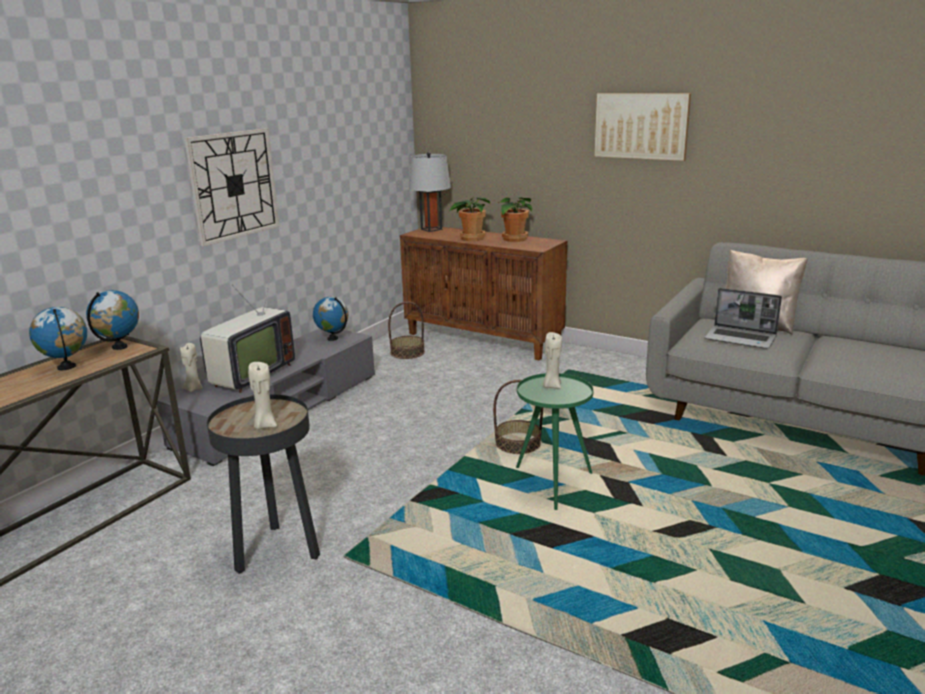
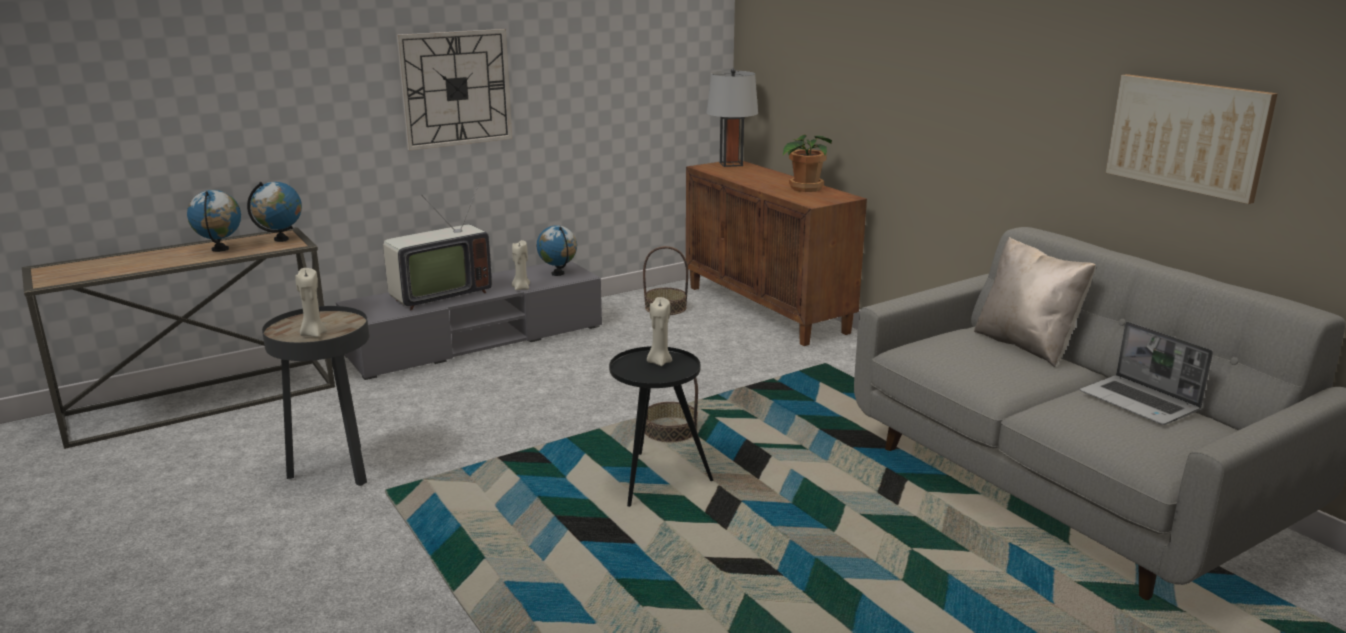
camera: 25 degrees right, 0 degrees up
beige candle [180,343,203,392] -> beige candle moved to [512,240,530,290]
potted plant [449,197,490,241] -> none
green side table [516,373,594,510] -> black side table [609,346,713,507]
picture [594,93,691,161] -> picture moved to [1106,74,1278,204]
laptop [705,288,782,349] -> laptop moved to [1080,322,1213,425]

